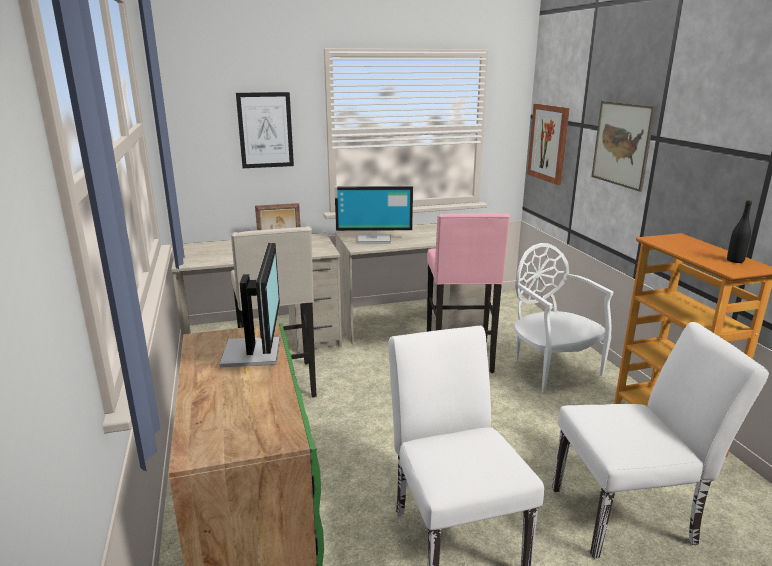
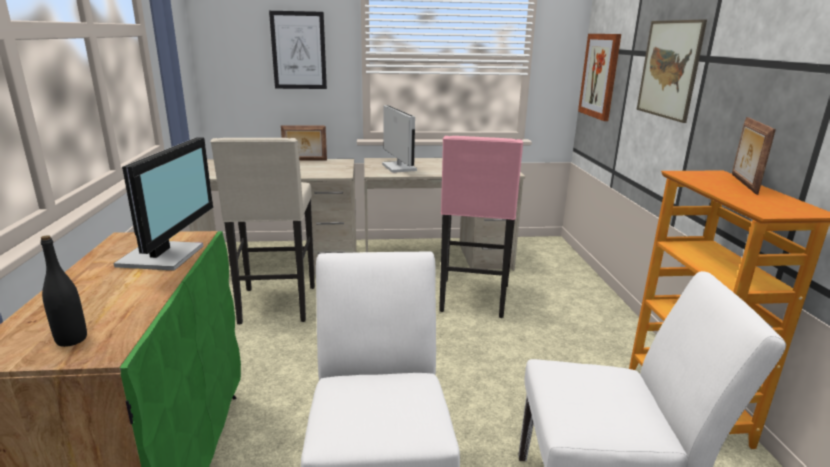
camera: 10 degrees right, 0 degrees up
monitor [335,186,413,244] -> monitor turned 120 degrees counterclockwise [382,105,417,173]
white chair [513,243,613,394] -> none
black bottle [727,200,752,263] -> black bottle moved to [41,235,87,347]
none -> picture frame [732,117,776,195]

